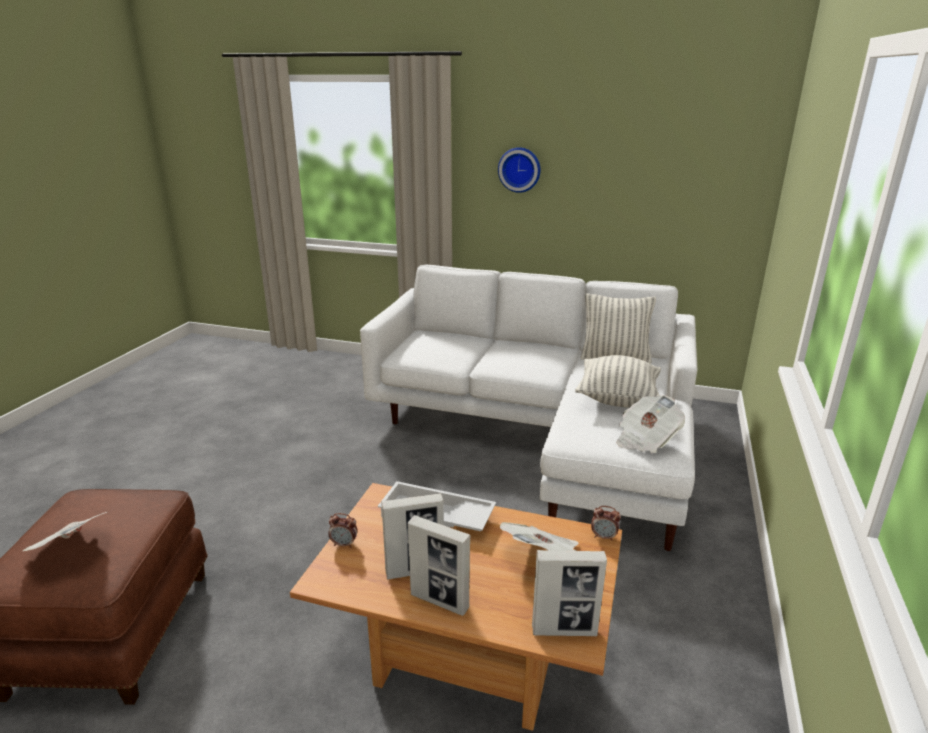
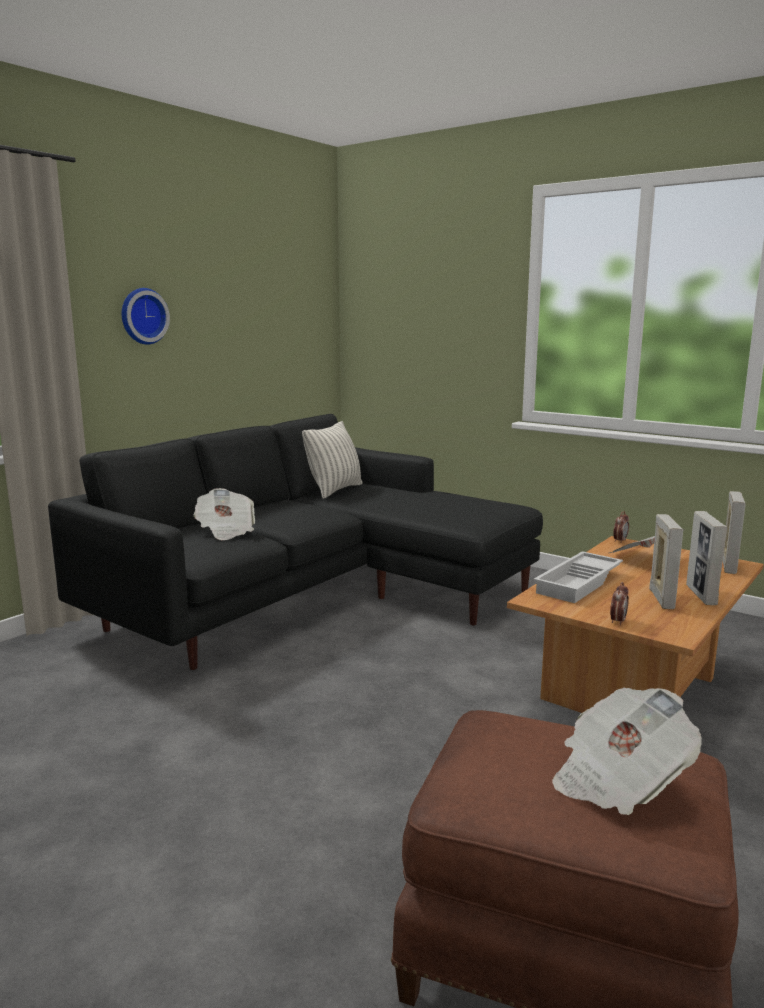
camera: 70 degrees left, 10 degrees down
white sofa [360,265,697,551] -> black sofa [48,414,543,670]
picture frame [408,515,471,616] -> picture frame turned 135 degrees clockwise [686,511,727,605]
pillow [575,355,661,408] -> none
newspaper [617,395,685,453] -> newspaper moved to [194,488,255,540]

